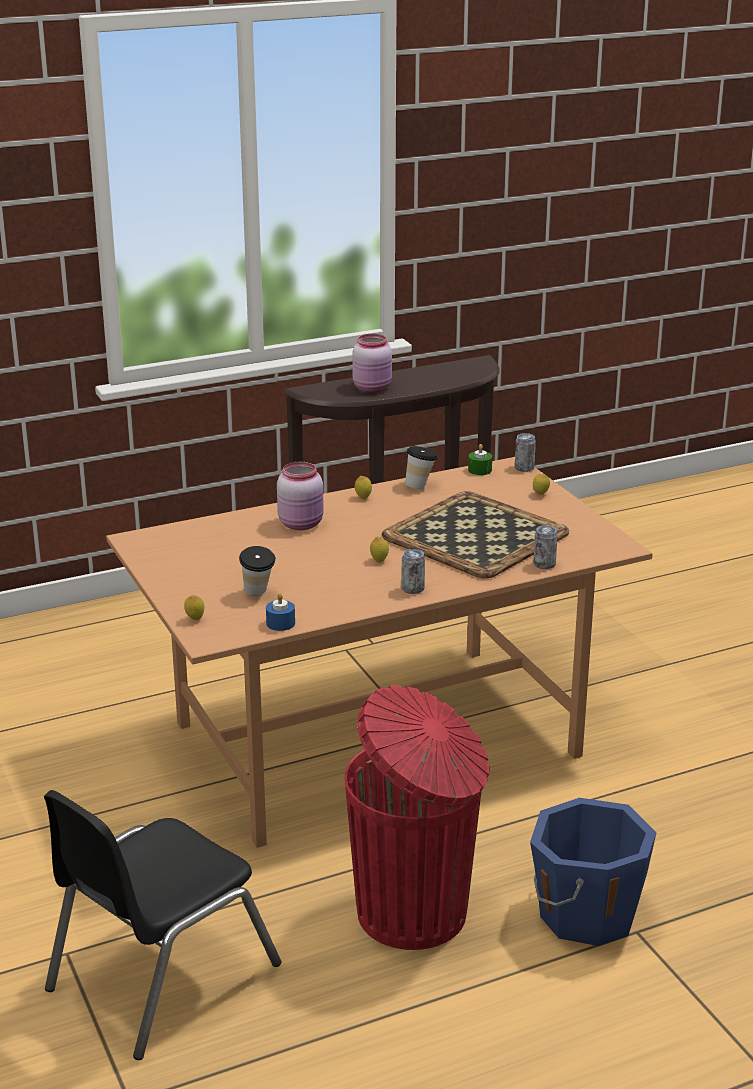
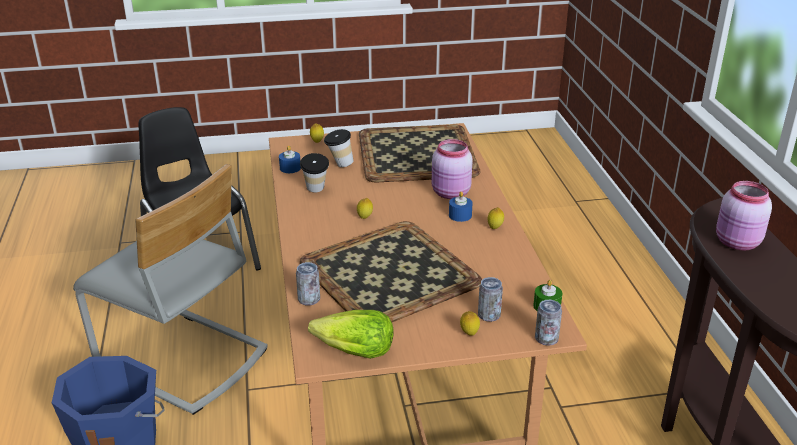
camera: 105 degrees right, 5 degrees up
red trash can [344,685,490,950] -> grey chair [73,164,268,415]
can [401,549,425,594] -> can moved to [478,277,503,322]
cup [405,446,438,489] -> cup moved to [300,153,329,193]
none -> lettuce [308,310,394,359]
none -> tray [359,124,480,182]
none -> blue candle [449,191,473,222]

